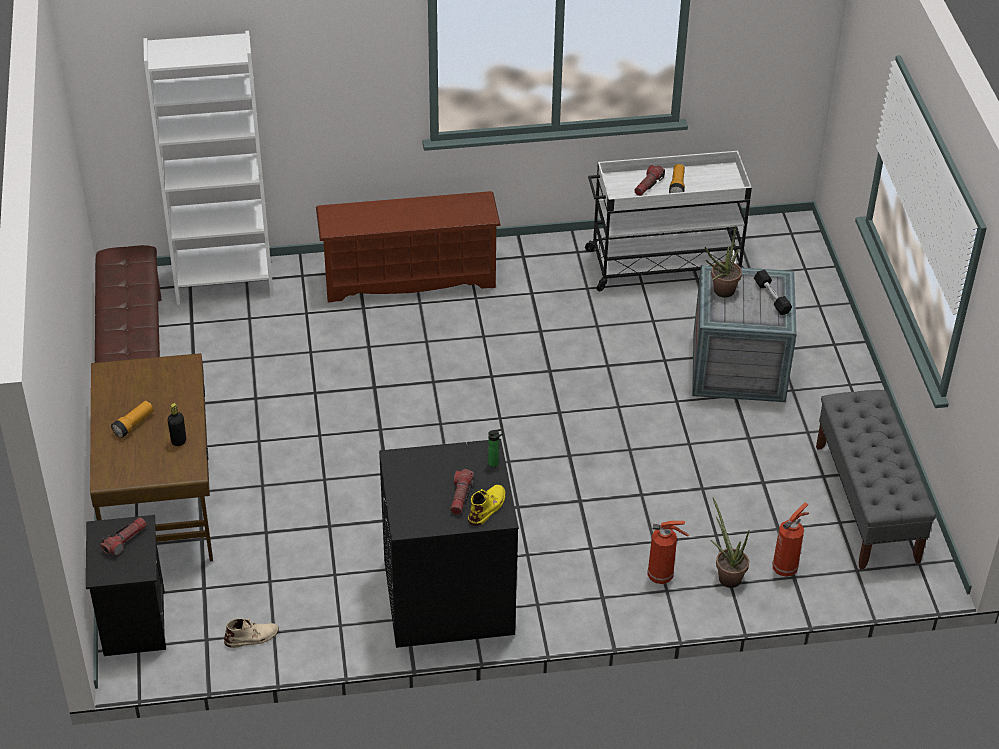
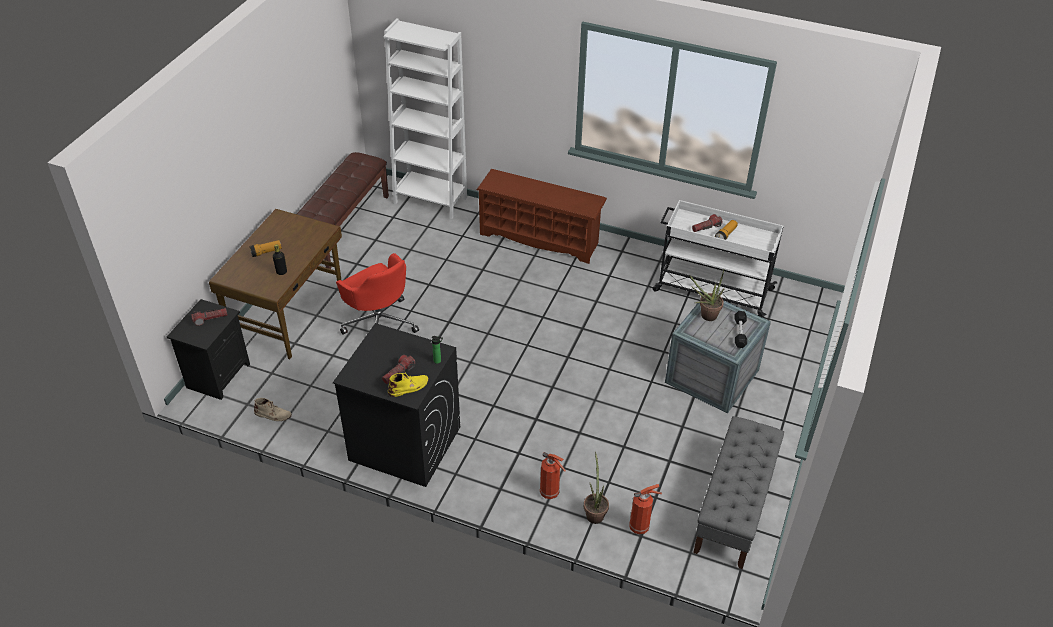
camera: 30 degrees right, 0 degrees up
none -> red office chair [336,253,419,335]

